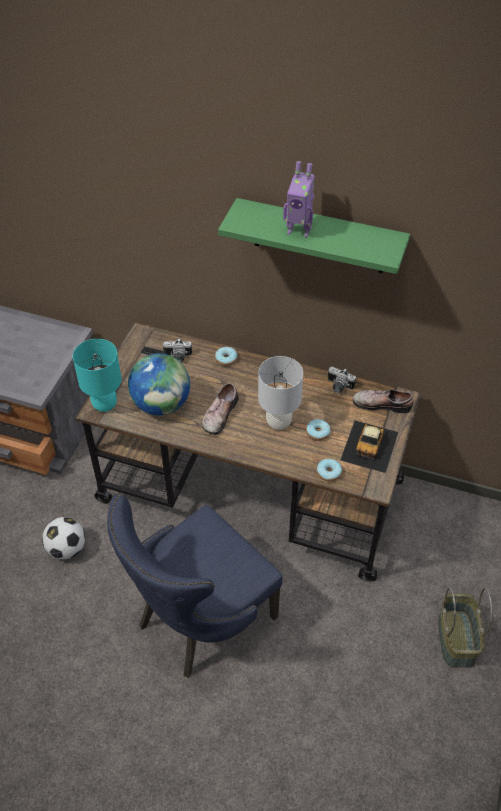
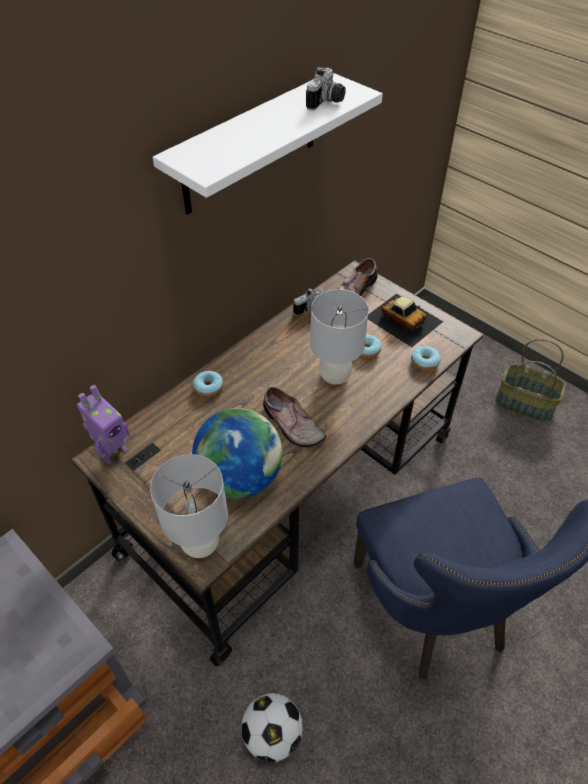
camera: 65 degrees left, 0 degrees up
turquoise table lamp [73,339,122,412] -> grey table lamp [150,454,228,558]
camera [163,339,192,363] -> camera moved to [306,67,346,111]
green shelf [218,198,410,274] -> white shelf [152,73,383,215]
toy robot [283,161,315,238] -> toy robot moved to [77,385,129,465]

